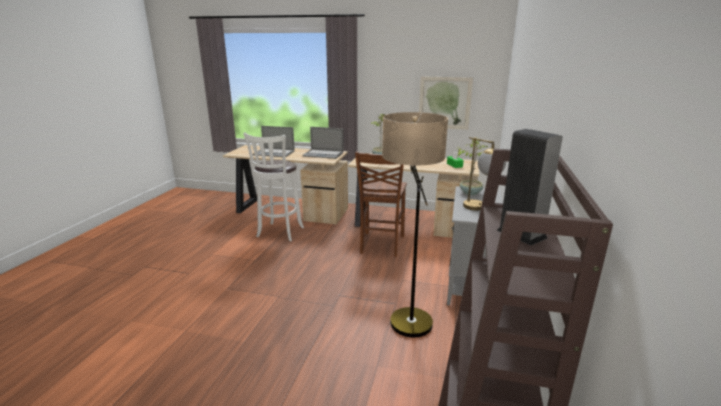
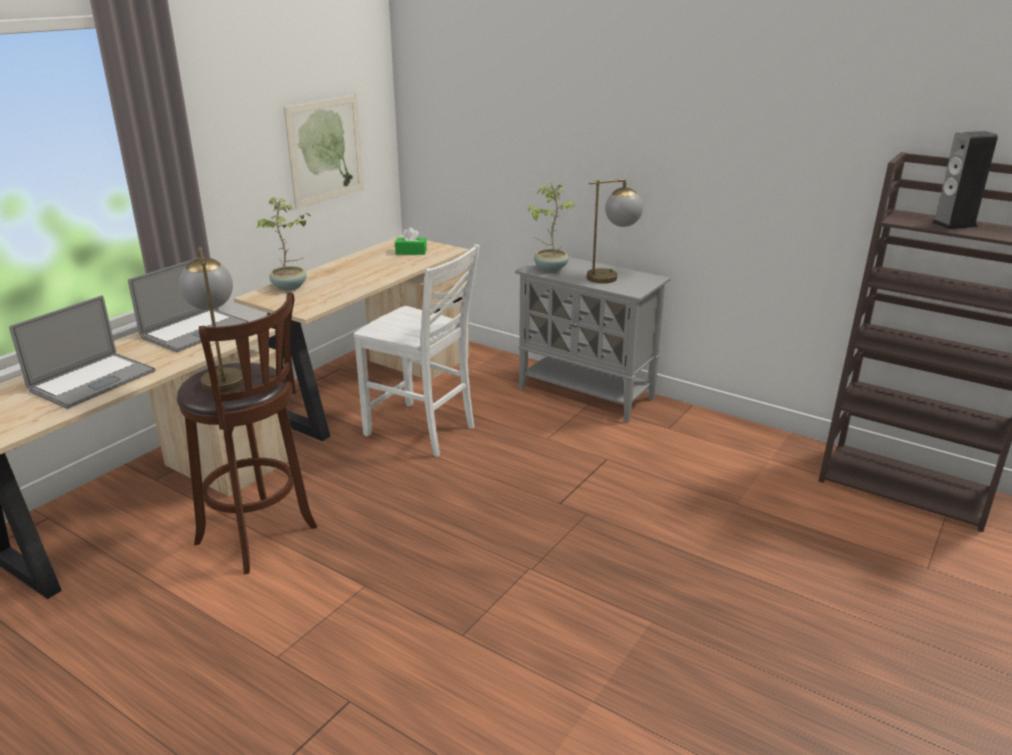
camera: 70 degrees left, 5 degrees up
white stool [243,132,304,241] -> brown stool [177,292,317,574]
brown chair [355,152,407,257] -> white chair [354,244,480,457]
floor lamp [382,112,448,338] -> none
none -> table lamp [179,247,244,392]

